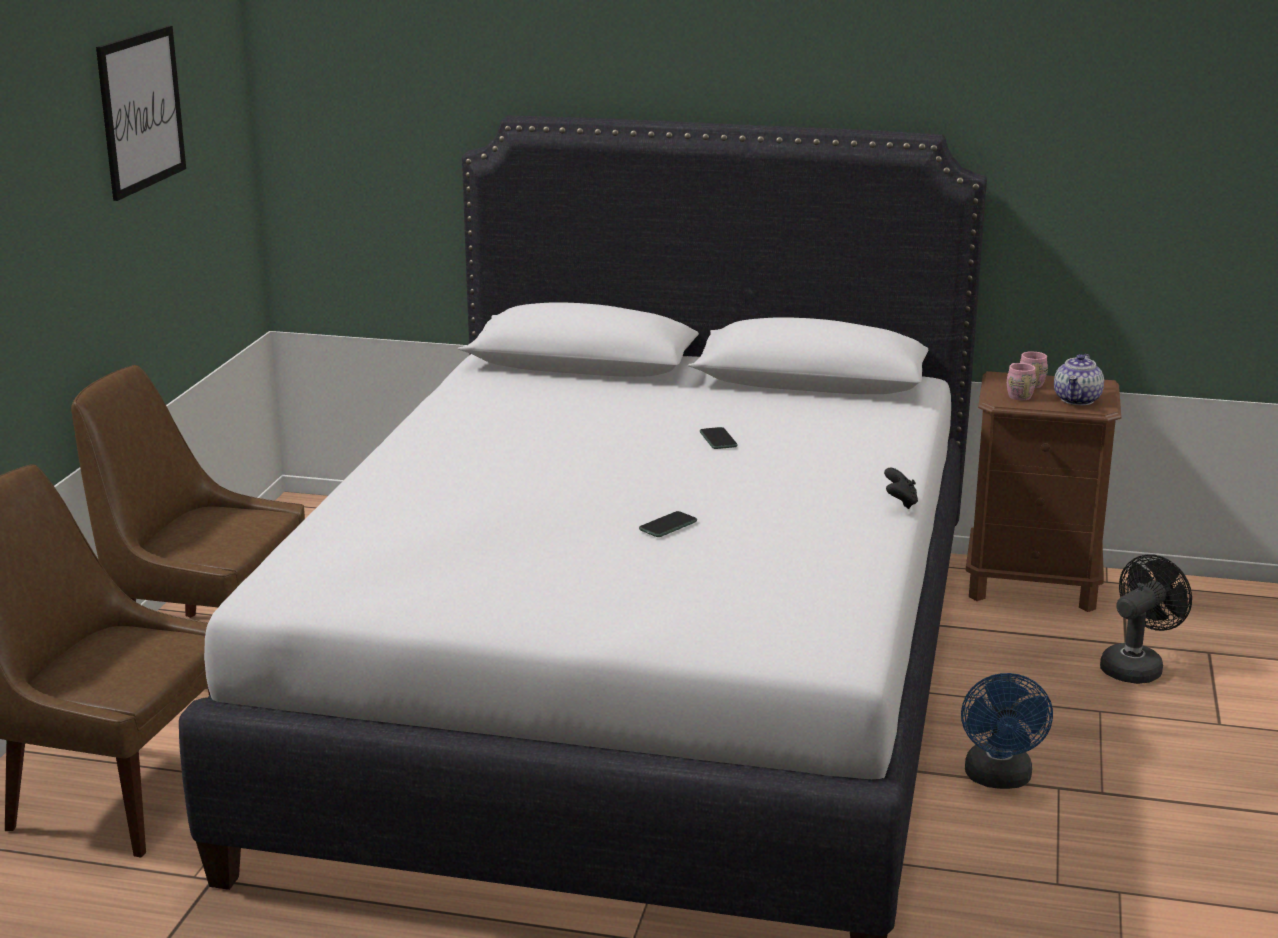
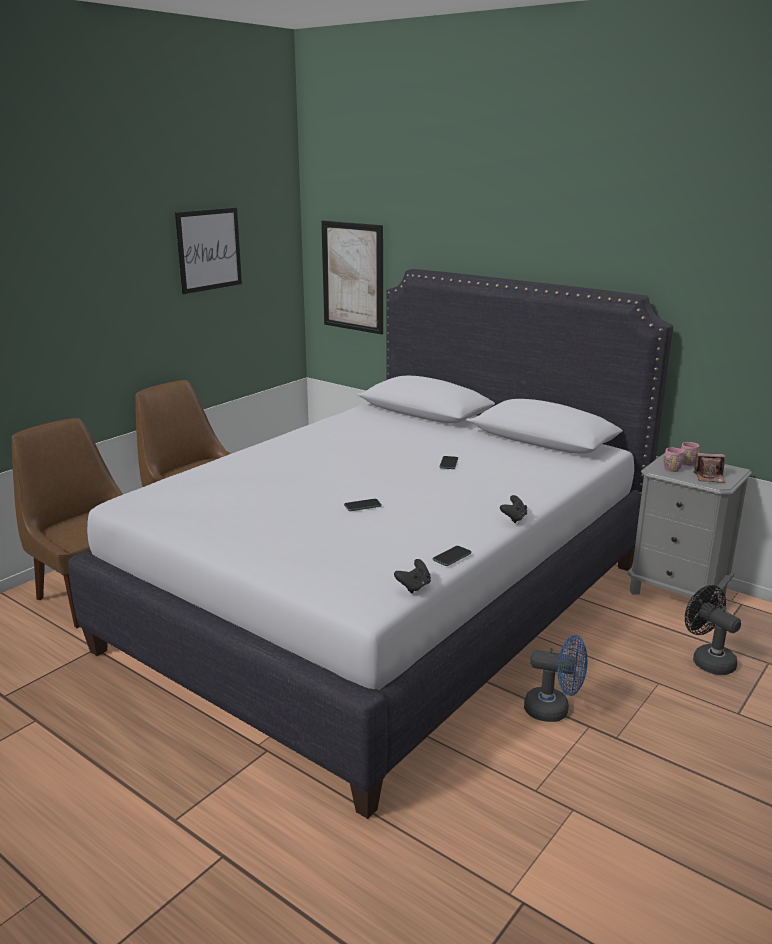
camera: 25 degrees right, 0 degrees up
blue fan [961,673,1053,789] -> blue fan turned 105 degrees counterclockwise [524,635,587,722]
brown nightstand [966,371,1121,612] -> grey nightstand [628,453,752,613]
teapot [1054,354,1104,405] -> camera [693,453,725,483]
black fan [1100,554,1192,684] -> black fan turned 105 degrees counterclockwise [685,585,741,675]
none -> picture [321,221,383,334]
none -> black game controller [394,559,431,593]
none -> phone [433,546,472,566]

